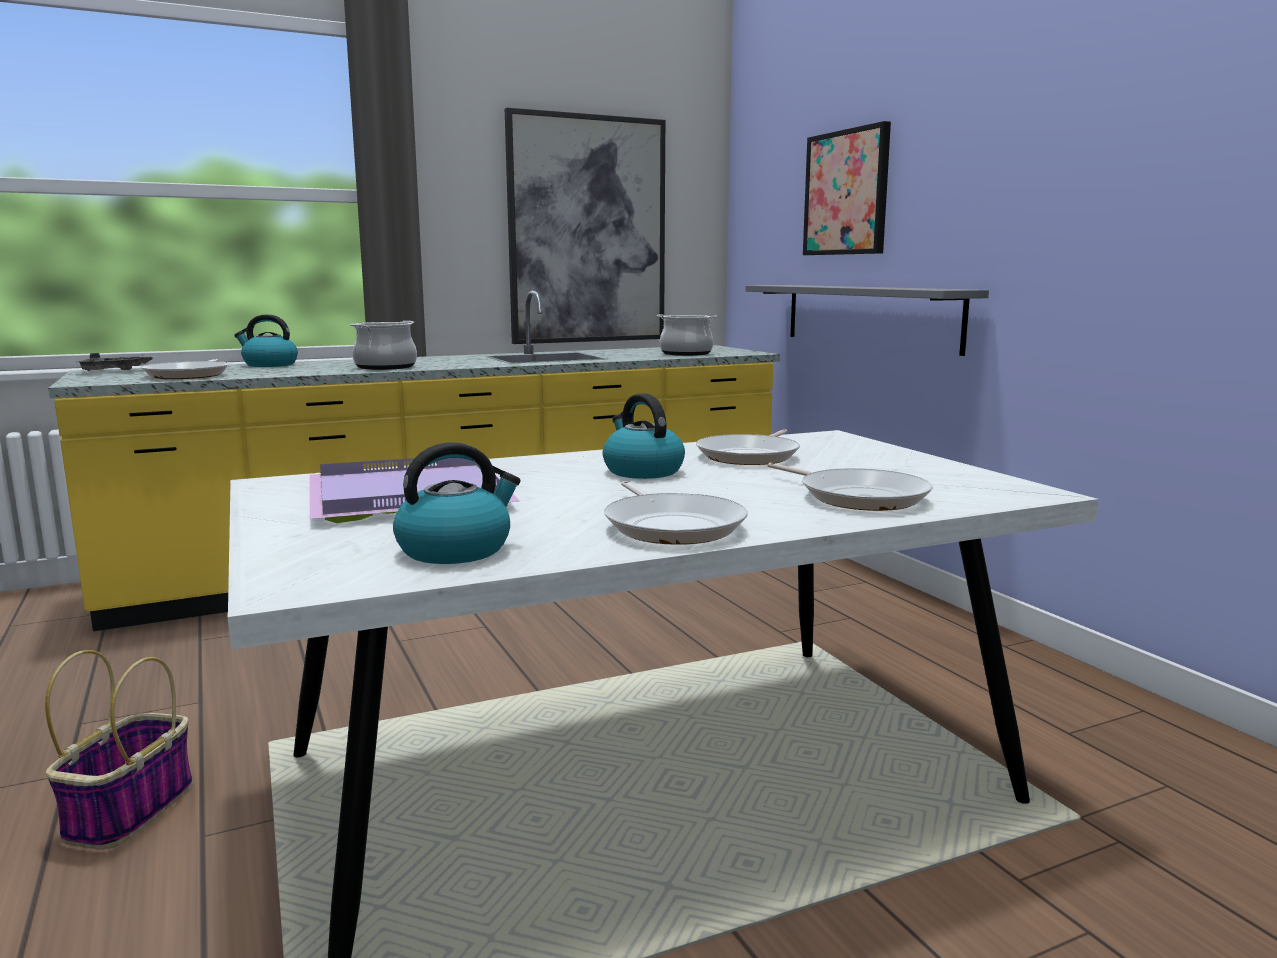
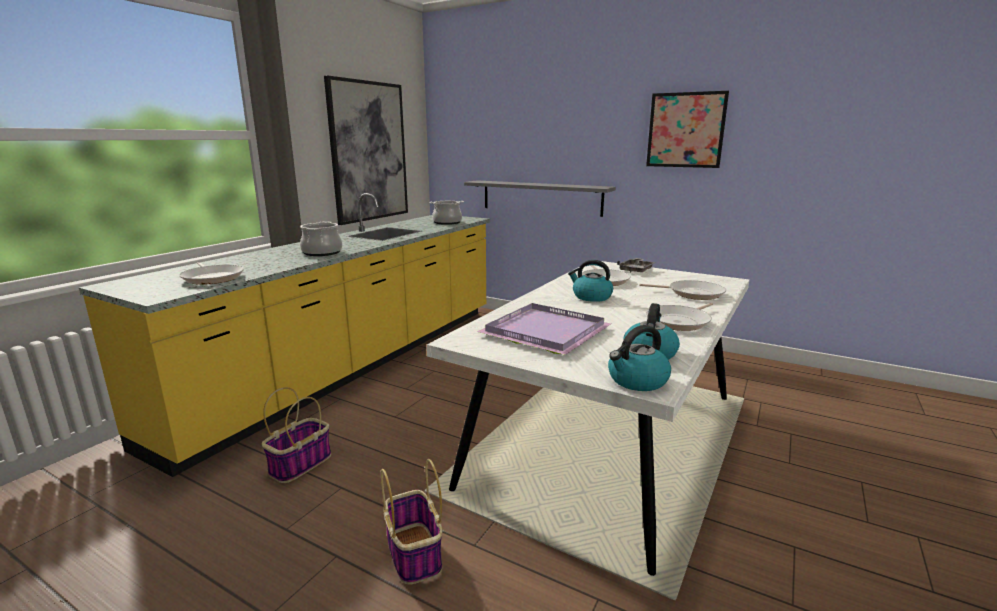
camera: 35 degrees left, 5 degrees up
grey tray [77,353,158,371] -> grey tray moved to [617,258,656,272]
kettle [234,314,298,367] -> kettle moved to [608,325,671,391]
frying pan [604,481,748,545] -> frying pan turned 105 degrees clockwise [646,303,713,331]
picture [803,121,891,255] -> picture moved to [646,91,729,168]
none -> basket [262,387,331,483]

